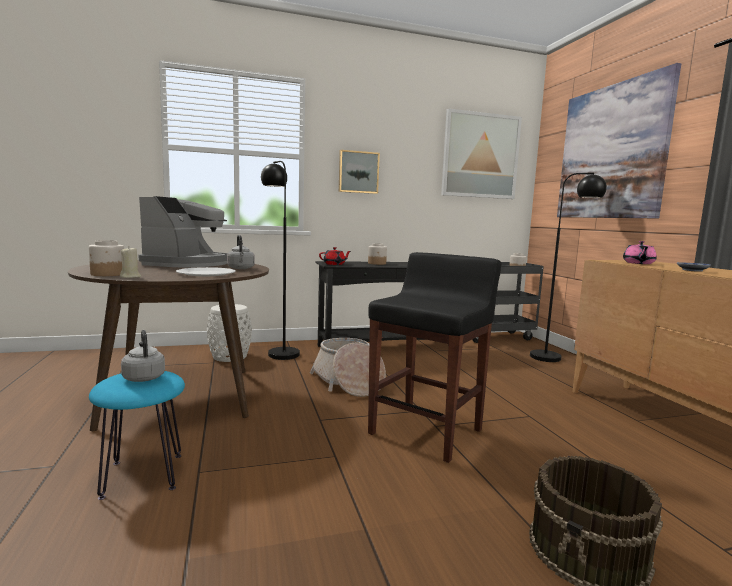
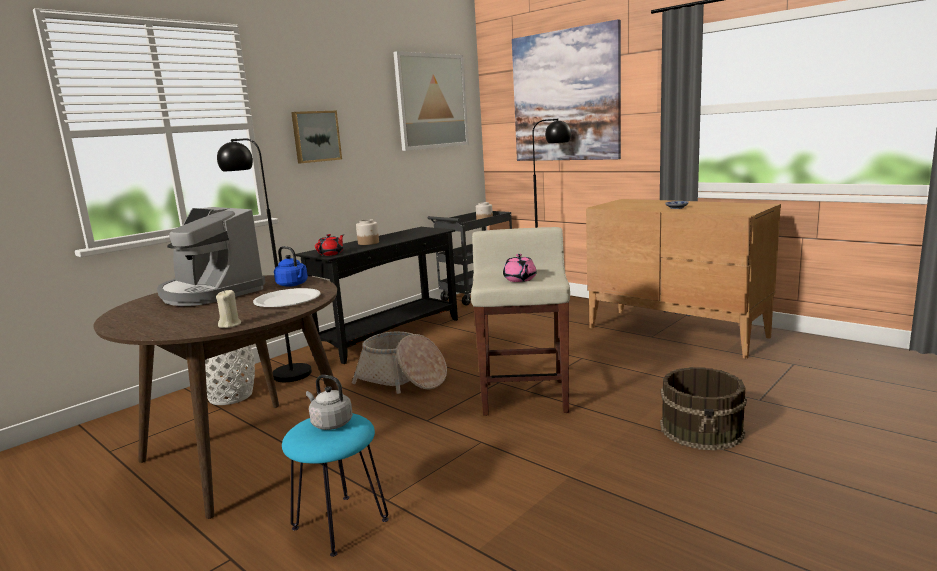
camera: 30 degrees left, 5 degrees up
jar [89,240,124,276] -> none
coffee machine [138,196,228,268] -> coffee machine turned 150 degrees clockwise [157,207,266,306]
grey kettle [227,235,255,269] -> blue kettle [274,246,308,287]
black stool [368,252,501,463] -> beige stool [471,227,570,416]
pink teapot [623,241,657,264] -> pink teapot moved to [503,254,536,282]

